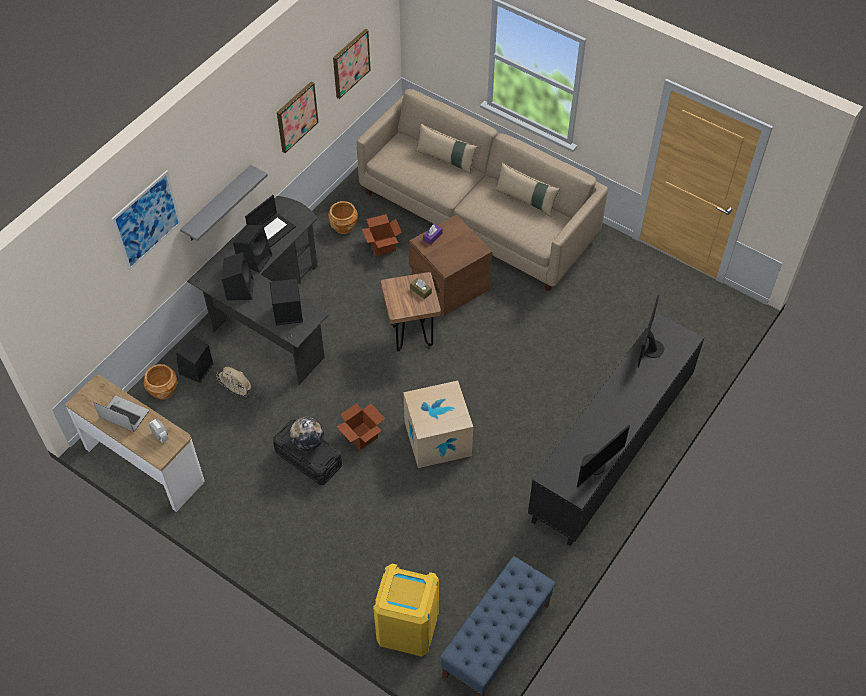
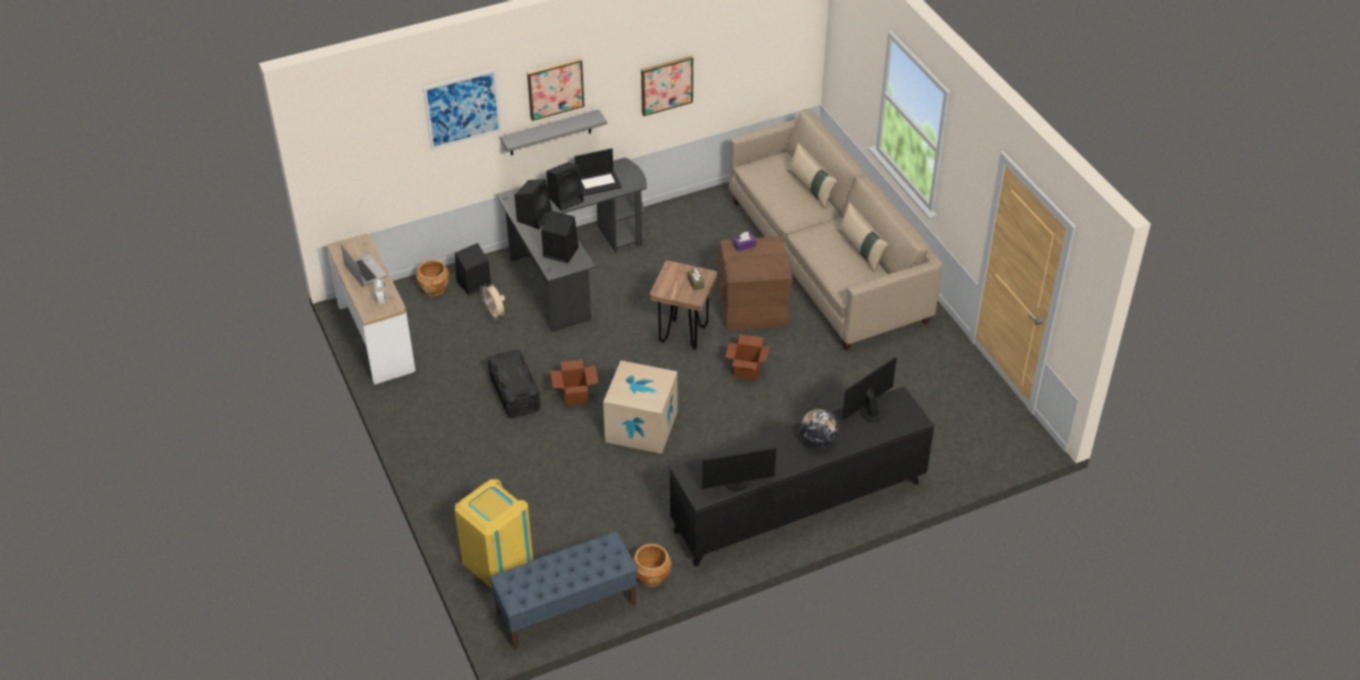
camera: 30 degrees right, 10 degrees down
globe [290,417,324,451] -> globe moved to [800,409,838,447]
brown planter [328,201,358,234] -> brown planter moved to [633,544,671,587]
picture [333,29,371,99] -> picture moved to [527,58,585,121]
cardboard box [362,214,402,256] -> cardboard box moved to [725,334,770,380]

